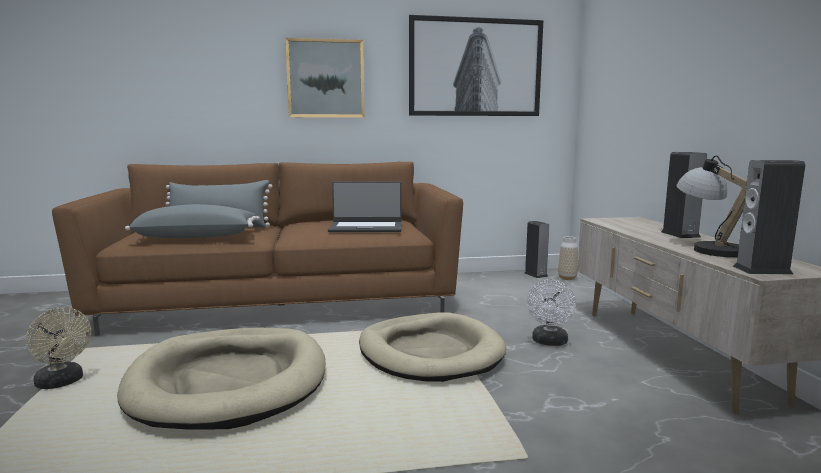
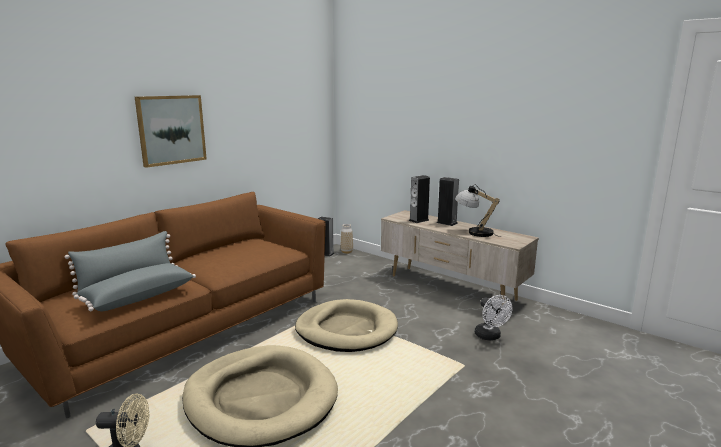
camera: 40 degrees left, 5 degrees up
laptop [328,182,402,232] -> none
picture [409,15,543,116] -> none
white fan [527,279,576,346] -> white fan moved to [475,295,512,341]
speaker [733,160,805,275] -> speaker moved to [409,175,430,223]

